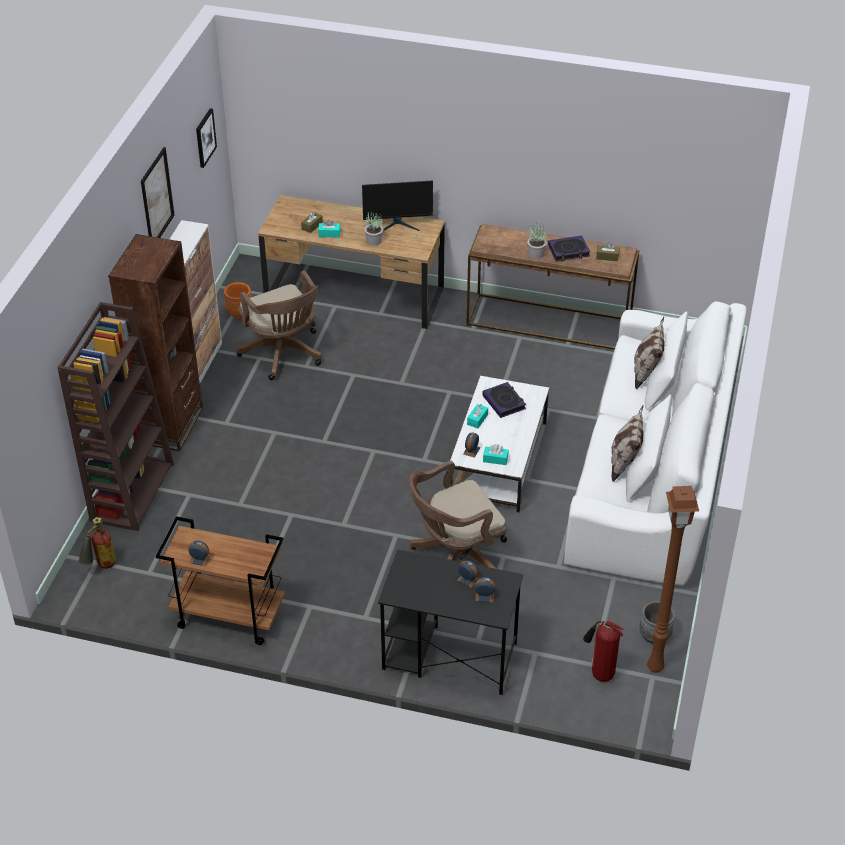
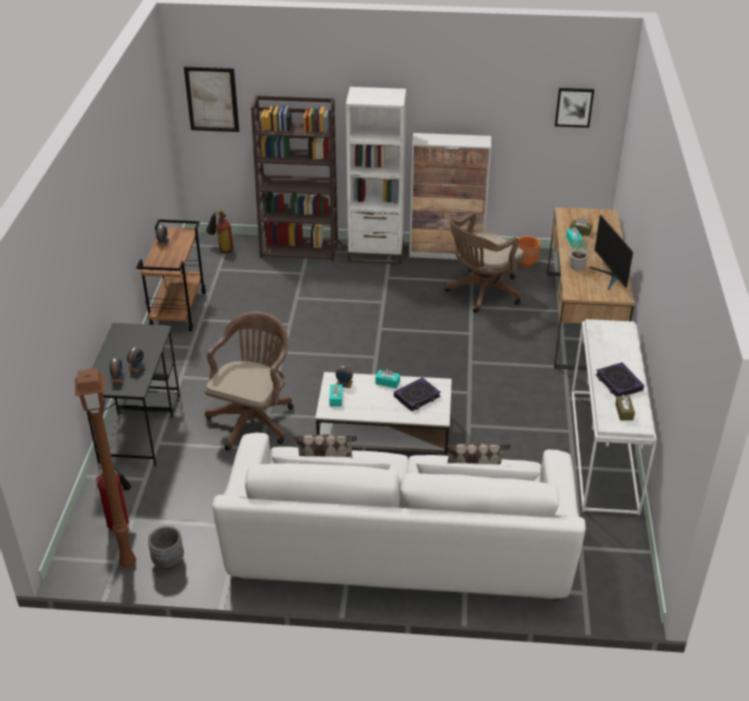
camera: 80 degrees right, 5 degrees down
brown bookcase [108,234,203,451] -> white bookcase [346,87,406,264]
picture [141,147,175,238] -> picture moved to [184,66,239,132]
brown office chair [409,460,507,569] -> brown office chair turned 60 degrees clockwise [205,312,294,451]
brown console table [466,224,639,350] -> white console table [571,319,657,515]
potted plant [527,223,547,259] -> none

